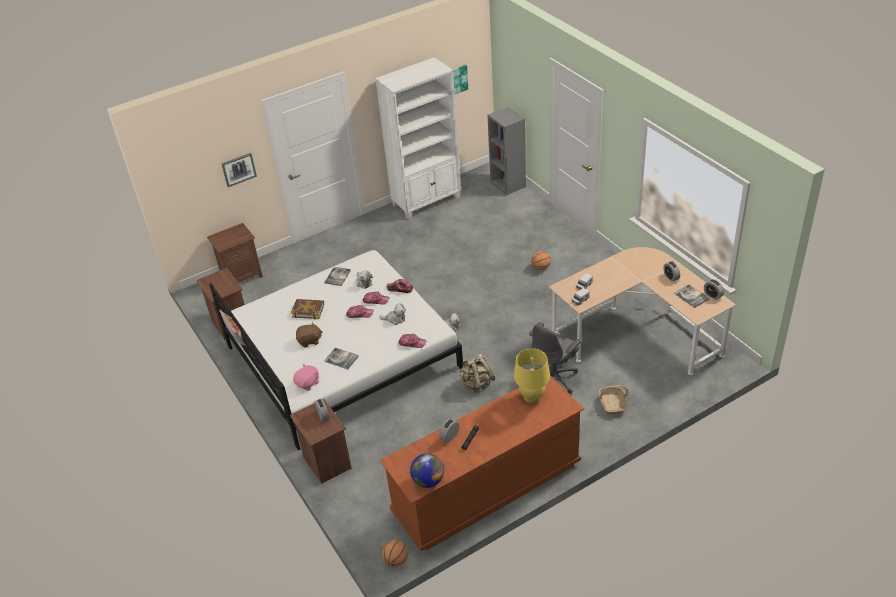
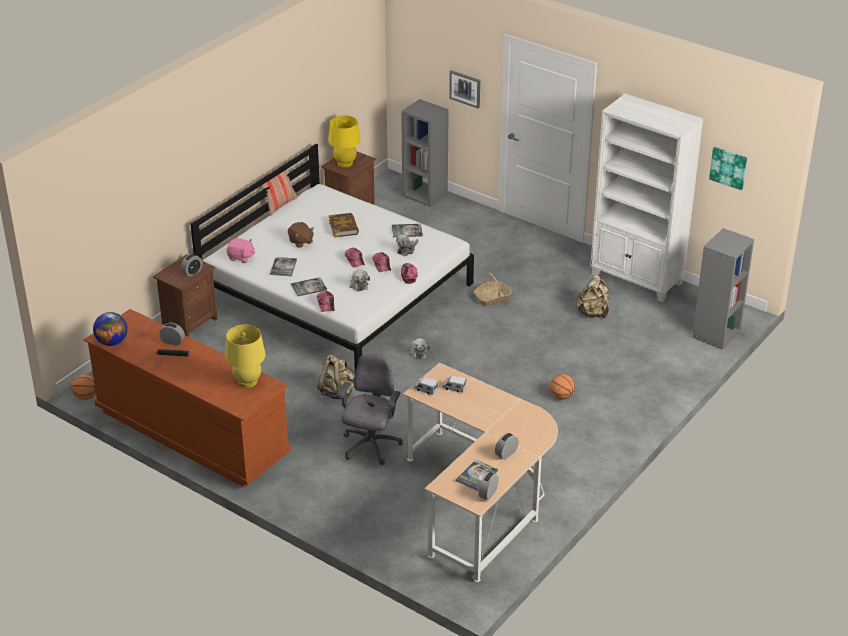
camera: 65 degrees right, 5 degrees down
brown nightstand [207,223,263,283] -> grey bookcase [401,99,449,207]
grey office chair [529,322,581,394] -> grey office chair turned 90 degrees clockwise [337,354,402,465]
basket [599,385,628,414] -> basket moved to [474,272,511,306]
none -> book [291,277,327,296]
none -> yellow table lamp [329,115,360,167]
none -> beige backpack [577,275,609,319]

